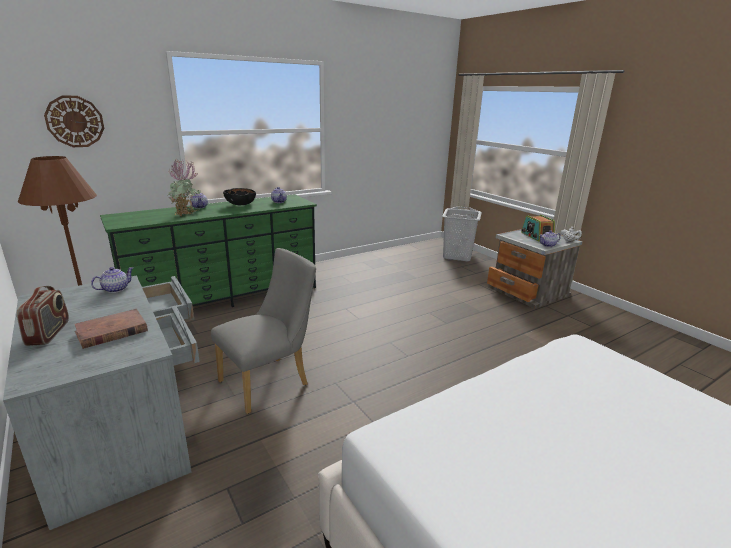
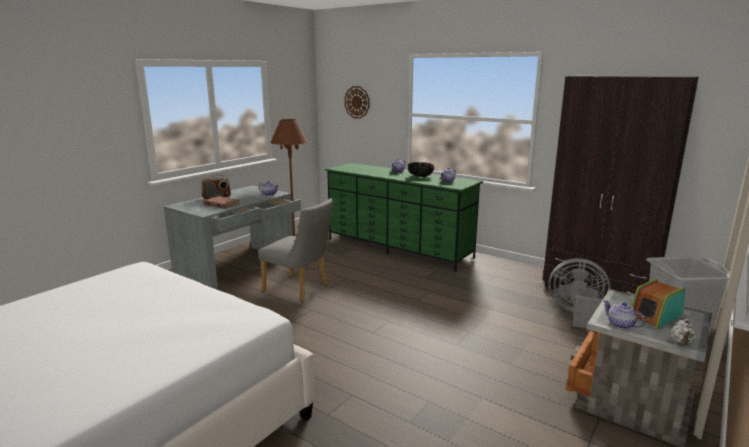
camera: 70 degrees right, 5 degrees down
potted plant [167,158,200,216] -> none
none -> brown wardrobe [543,75,699,299]
none -> grey fan [548,258,610,328]

